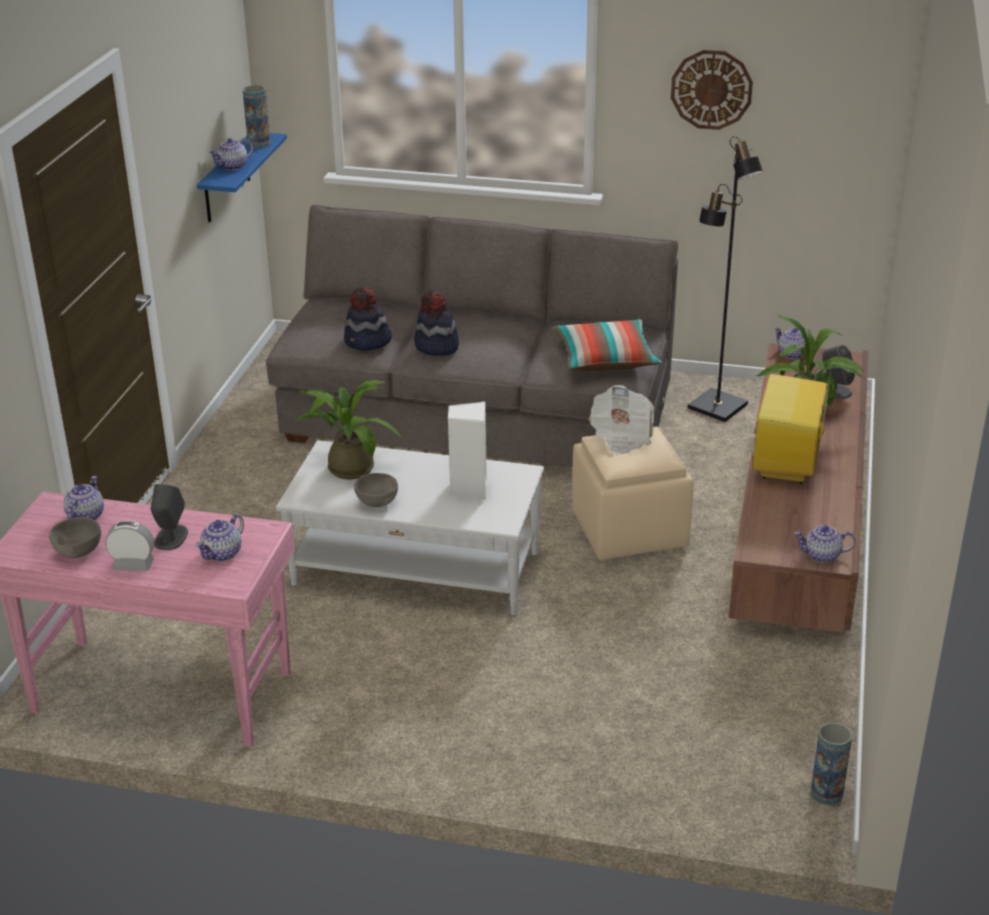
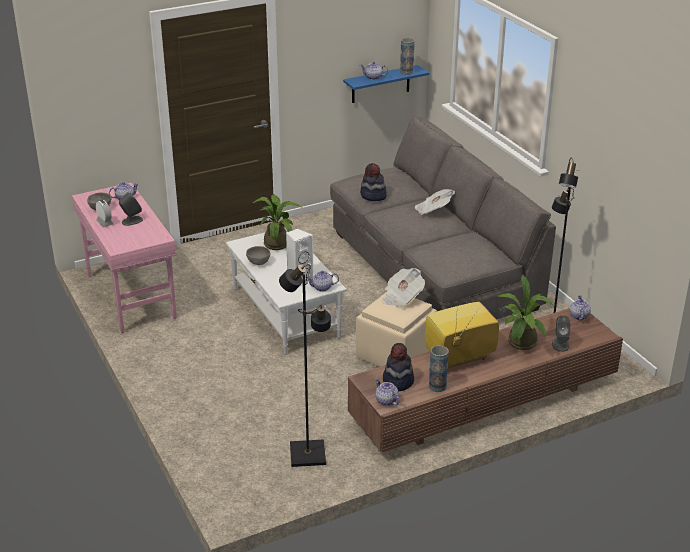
camera: 50 degrees right, 0 degrees up
teapot [195,514,244,561] -> teapot moved to [305,271,339,292]
hat [414,290,459,356] -> hat moved to [383,343,414,391]
pillow [553,319,662,371] -> none
wall clock [671,50,753,130] -> none
vase [811,722,852,805] -> vase moved to [429,345,449,392]
none -> black floor lamp [279,264,331,467]
none -> newspaper [415,189,455,215]

